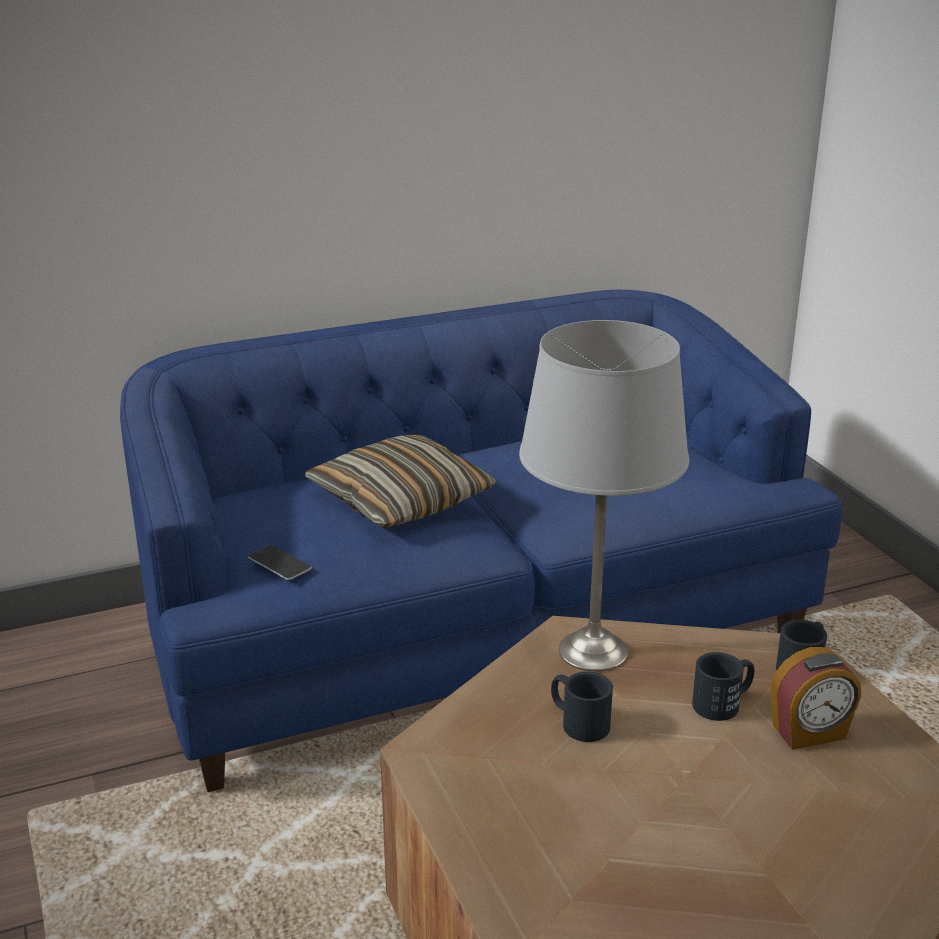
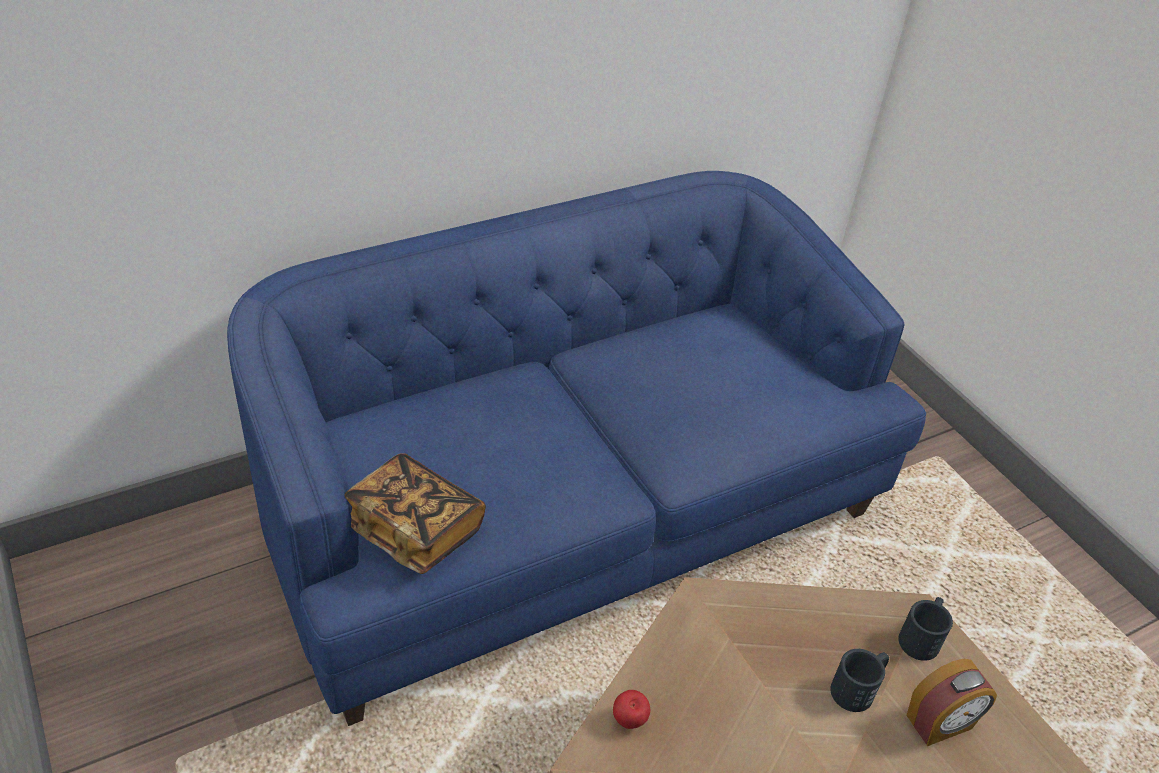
camera: 10 degrees left, 15 degrees up
phone [248,545,312,580] -> book [344,453,486,574]
pillow [305,435,497,529] -> none
grey table lamp [519,320,689,672] -> none
black mug [551,672,613,742] -> none
none -> apple [613,690,650,729]

